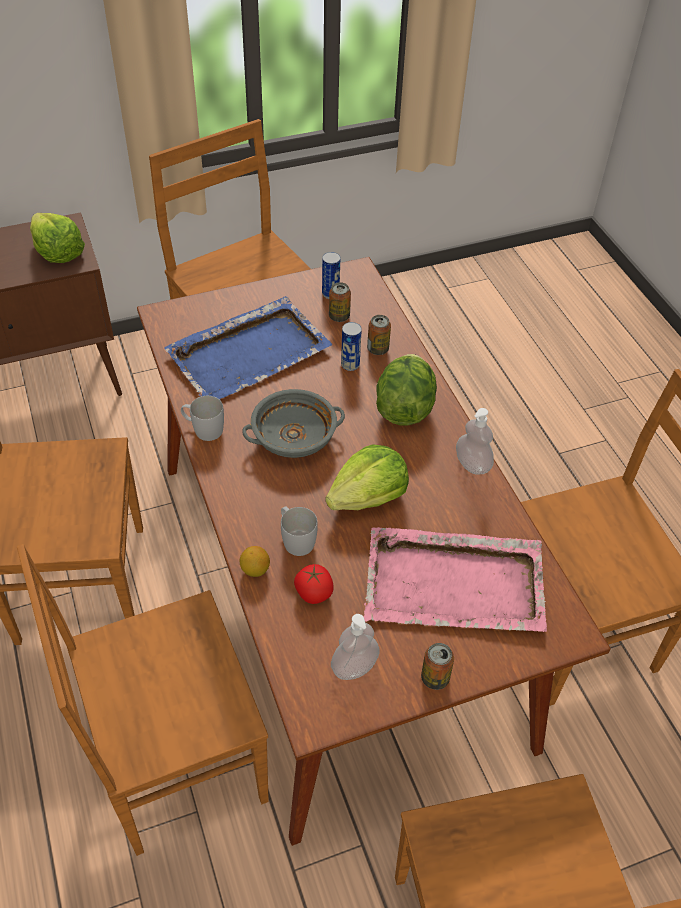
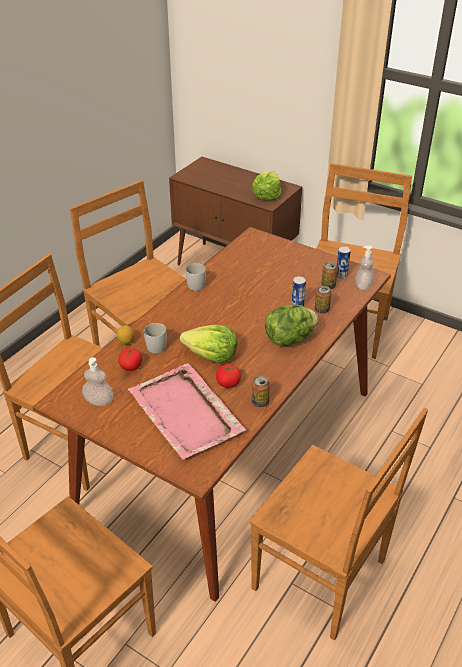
camera: 55 degrees right, 10 degrees down
blue tray [164,296,332,399] -> none
grey bowl [242,389,345,458] -> none
can [421,643,454,690] -> can moved to [252,376,270,407]
soap dispenser [456,408,494,475] -> soap dispenser moved to [355,246,374,291]
none -> tomato [216,365,241,388]

